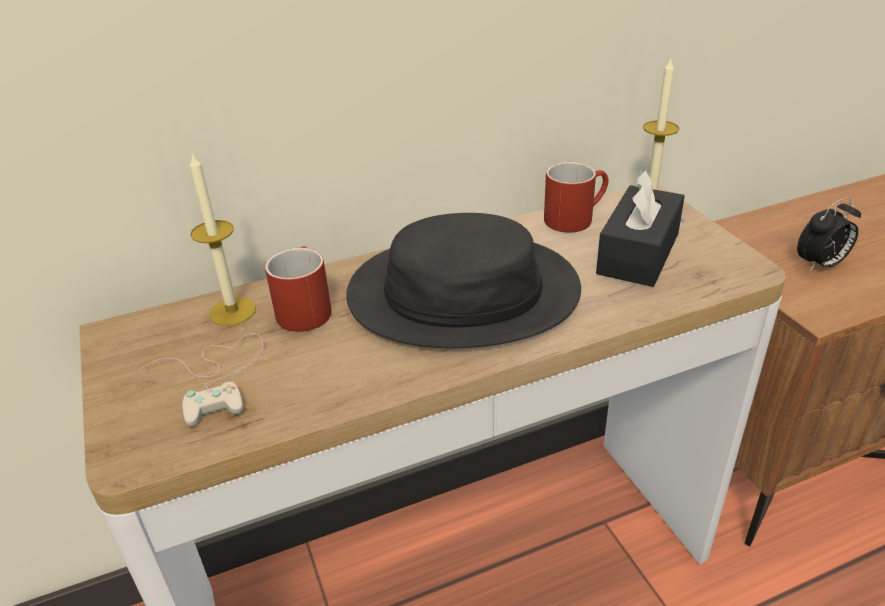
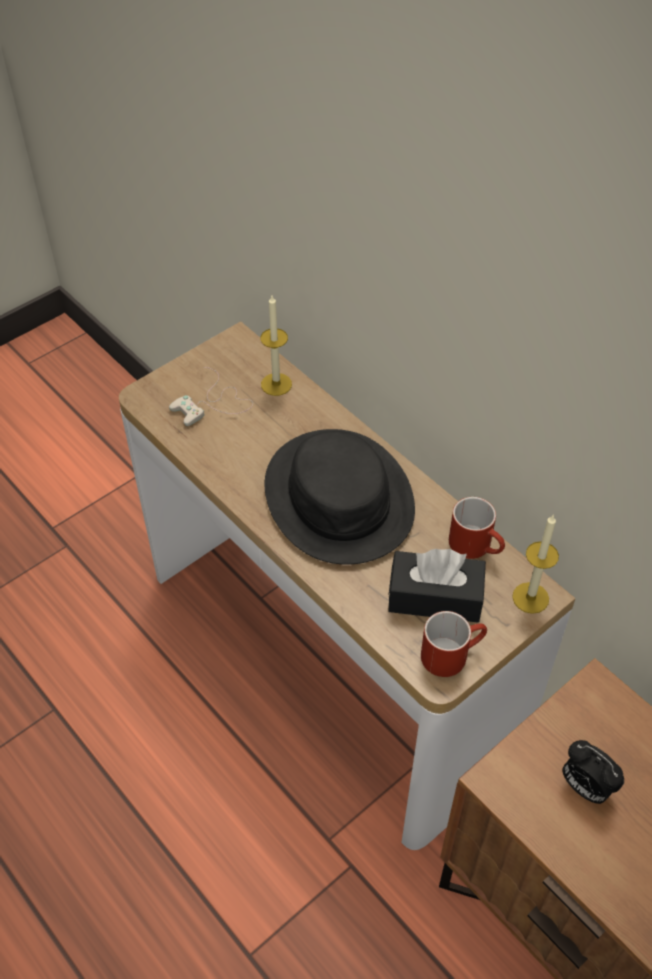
camera: 70 degrees right, 15 degrees up
red mug [265,246,331,332] -> red mug moved to [421,611,487,677]

